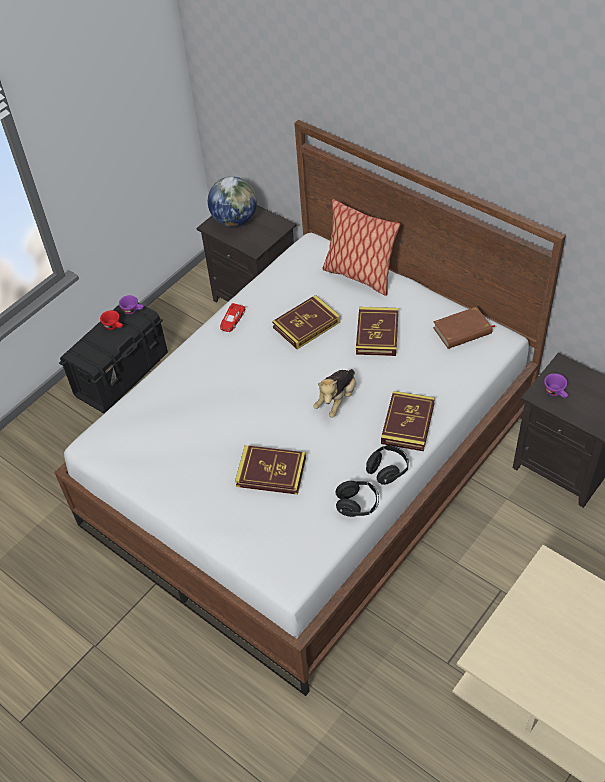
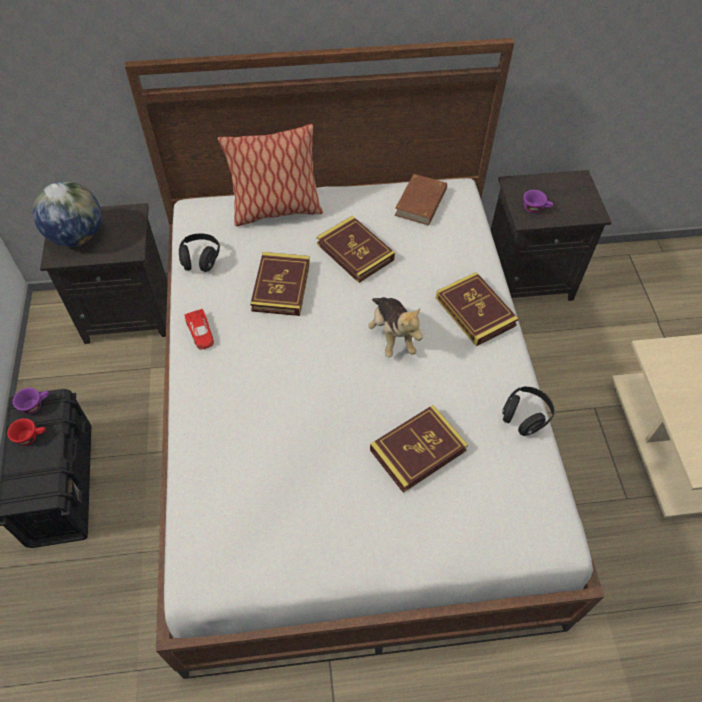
camera: 50 degrees left, 5 degrees up
black headphones [366,445,409,485] -> black headphones moved to [179,233,220,272]

